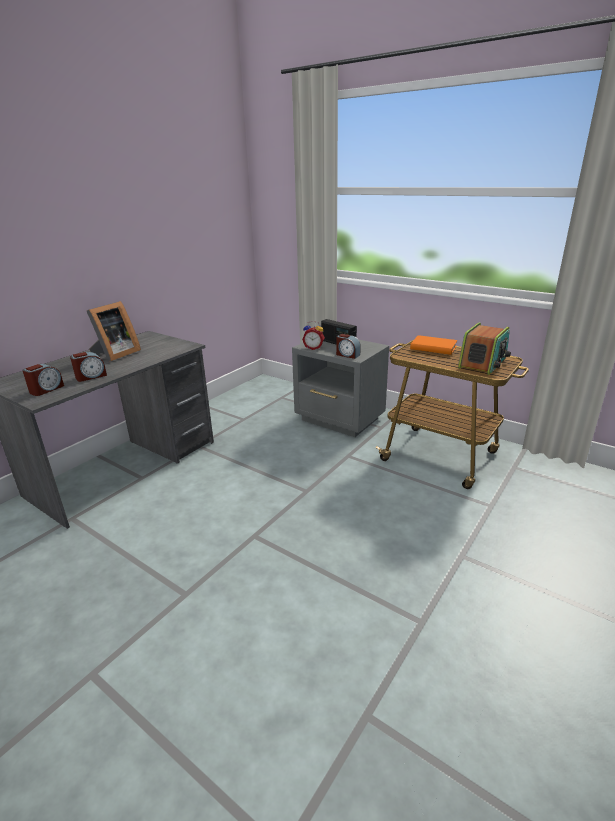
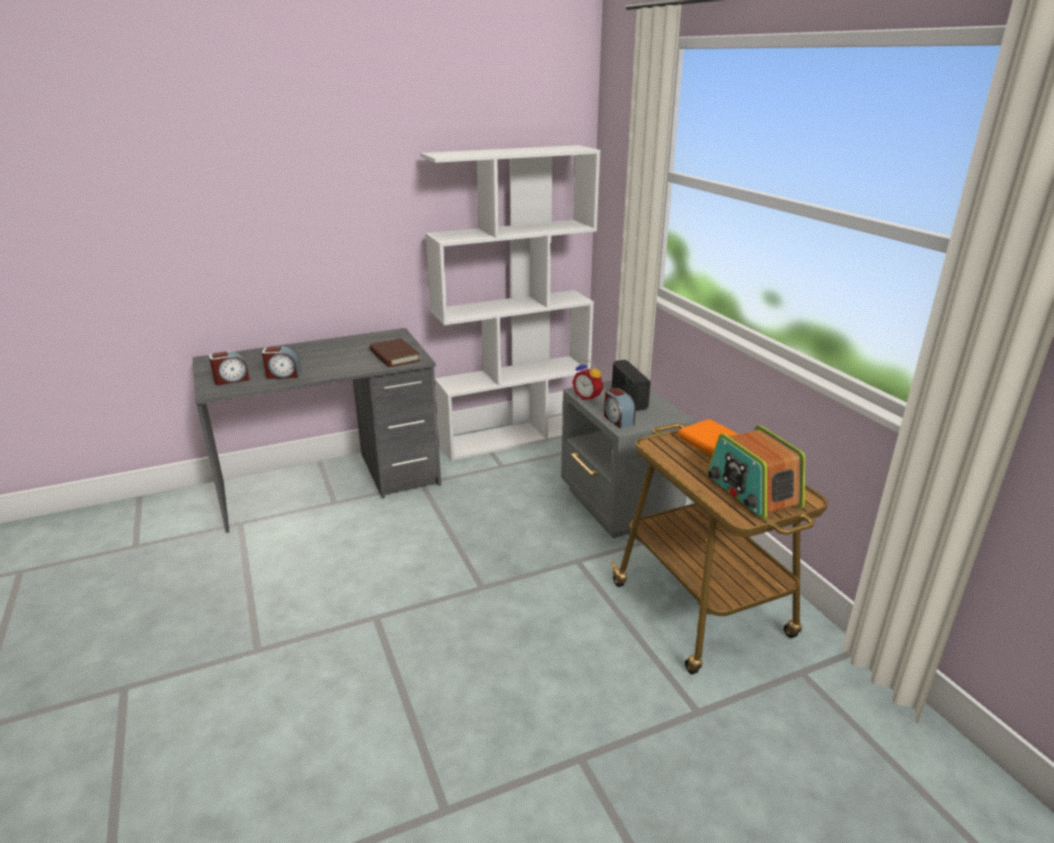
camera: 30 degrees right, 0 degrees up
picture frame [87,301,141,362] -> none
radio [458,322,511,375] -> radio turned 90 degrees clockwise [707,425,805,519]
none -> brown book [370,338,420,367]
none -> white bookcase [420,145,600,461]

